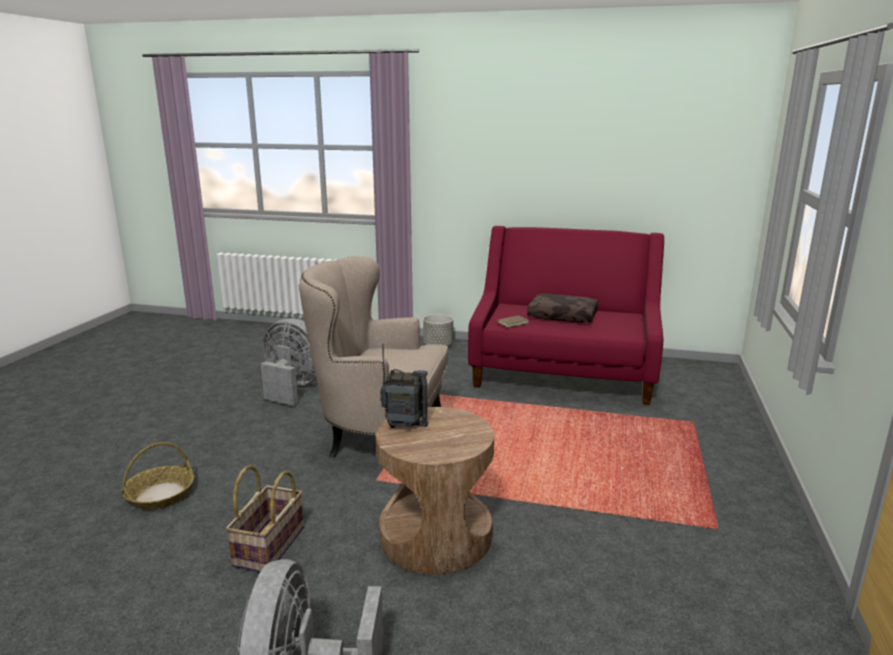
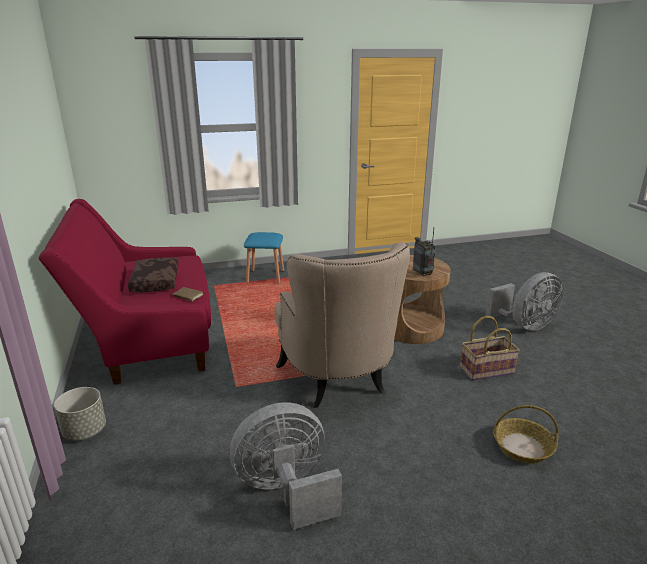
camera: 120 degrees left, 5 degrees up
grey fan [261,318,316,406] -> grey fan turned 75 degrees clockwise [230,402,342,530]
none -> blue stool [244,232,284,284]

